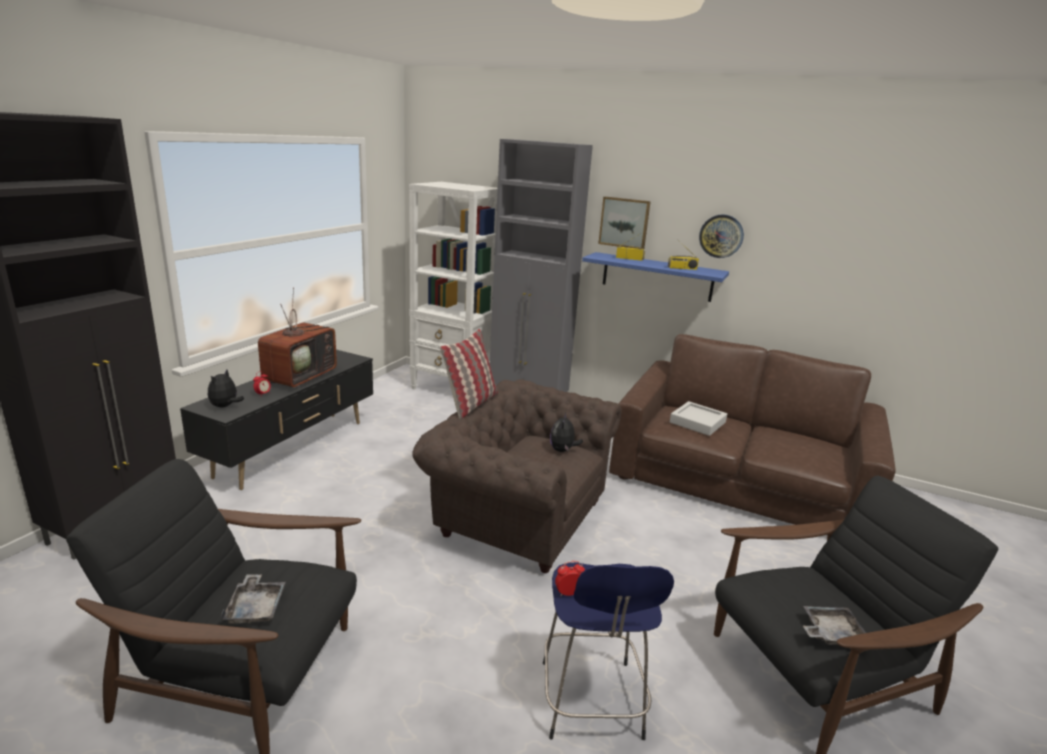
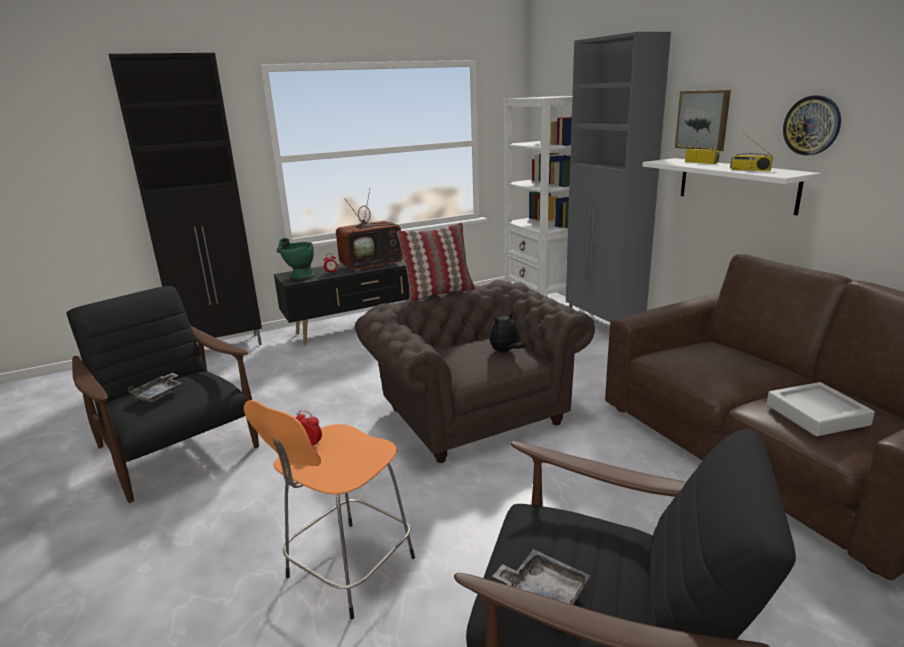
camera: 40 degrees right, 0 degrees up
plush toy [208,370,244,408] -> green vase [277,238,315,279]
blue stool [543,562,674,740] -> orange stool [244,400,415,619]
blue shelf [582,252,729,302] -> white shelf [642,158,821,215]
grey tray [670,401,727,436] -> grey tray moved to [767,382,875,436]

